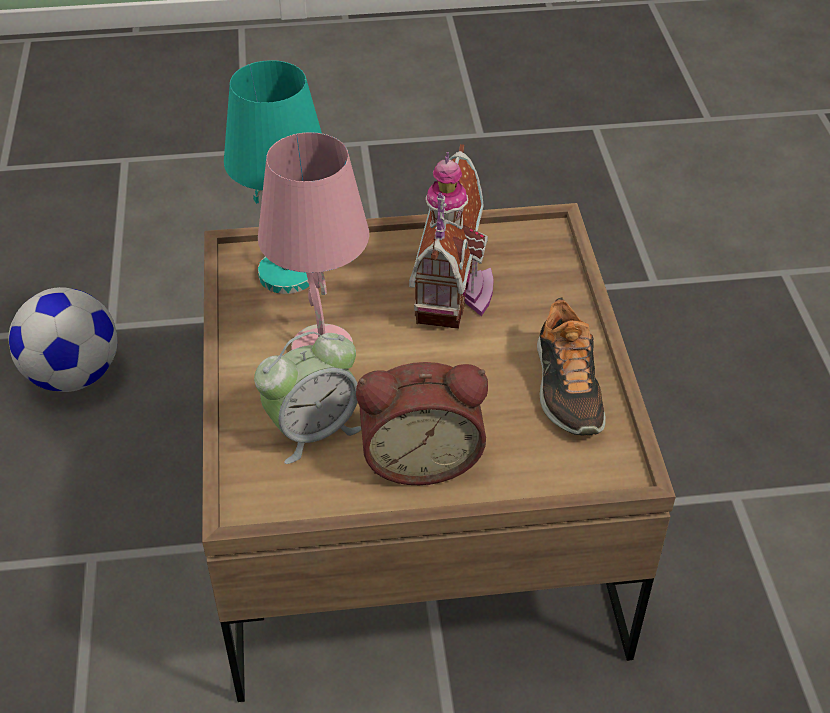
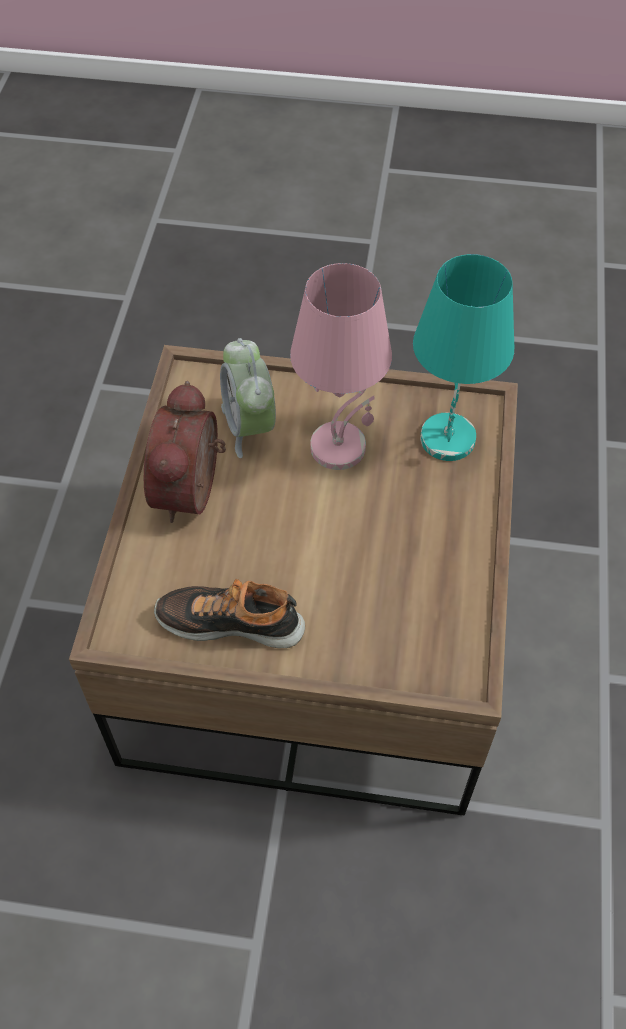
camera: 105 degrees right, 10 degrees up
football [8,287,117,392] -> none
toy house [409,144,494,329] -> none

